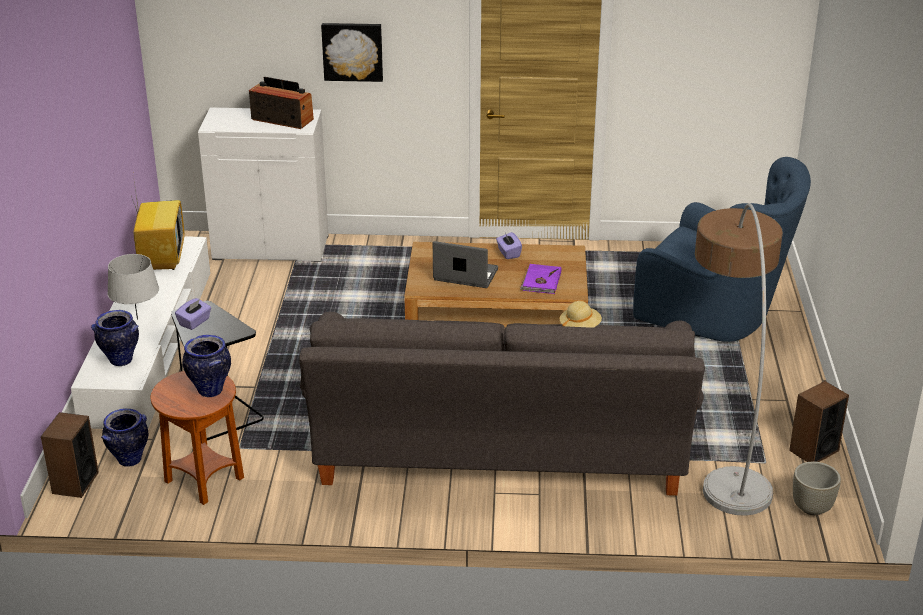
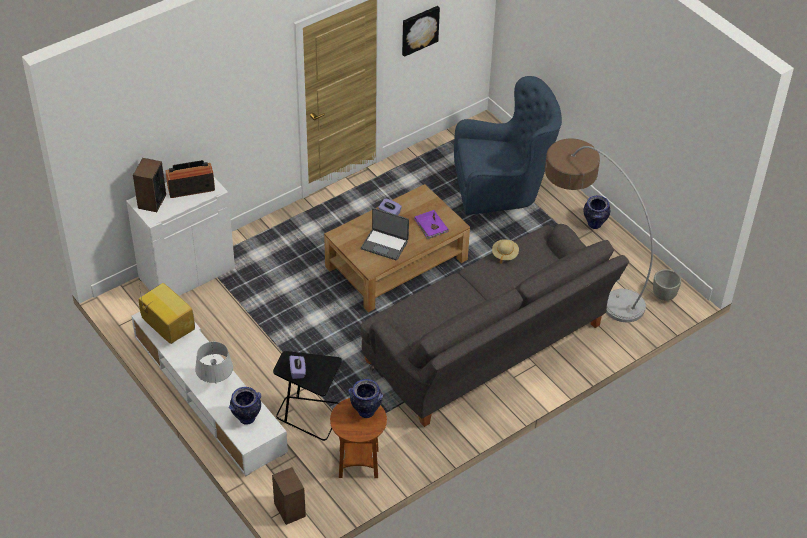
camera: 40 degrees left, 15 degrees up
vase [101,408,148,467] -> vase moved to [583,196,610,229]
picture [321,23,383,82] -> picture moved to [402,6,440,57]
laptop [433,241,498,288] -> laptop turned 135 degrees counterclockwise [361,208,409,261]
speaker [789,381,849,462] -> speaker moved to [133,158,166,212]

